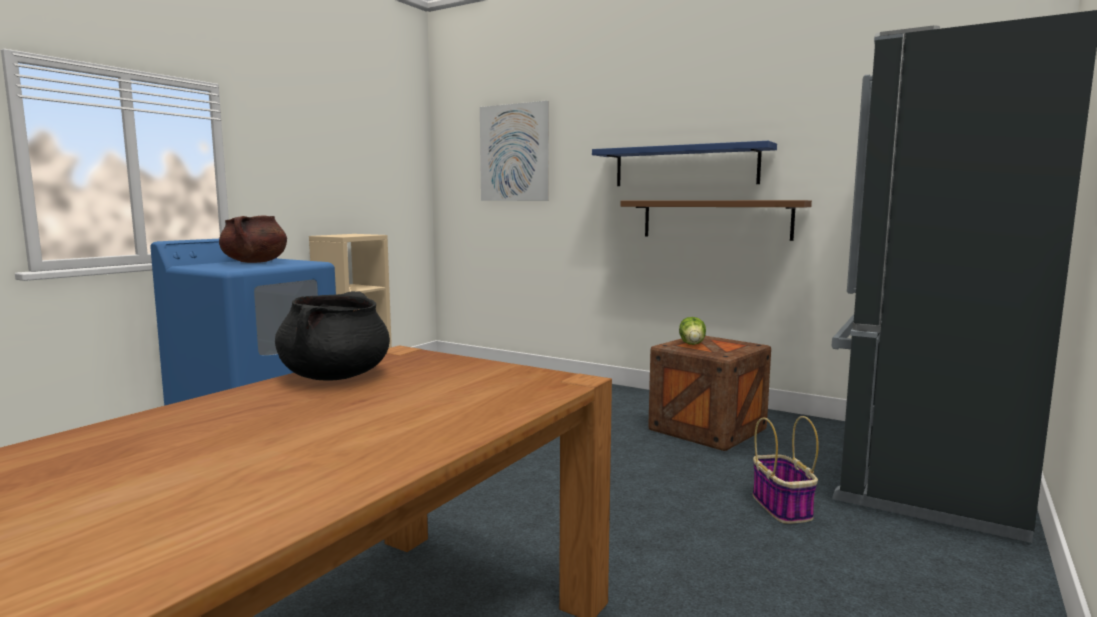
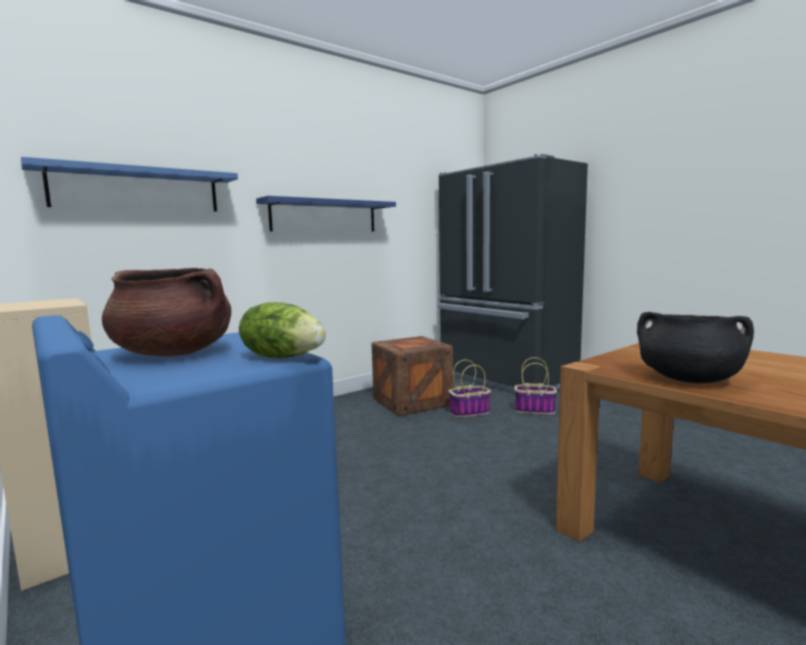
camera: 70 degrees left, 0 degrees up
picture [480,101,549,201] -> blue shelf [21,157,238,211]
brown shelf [620,200,812,241] -> none
lettuce [679,317,706,345] -> lettuce moved to [239,302,326,358]
none -> basket [449,360,491,418]

